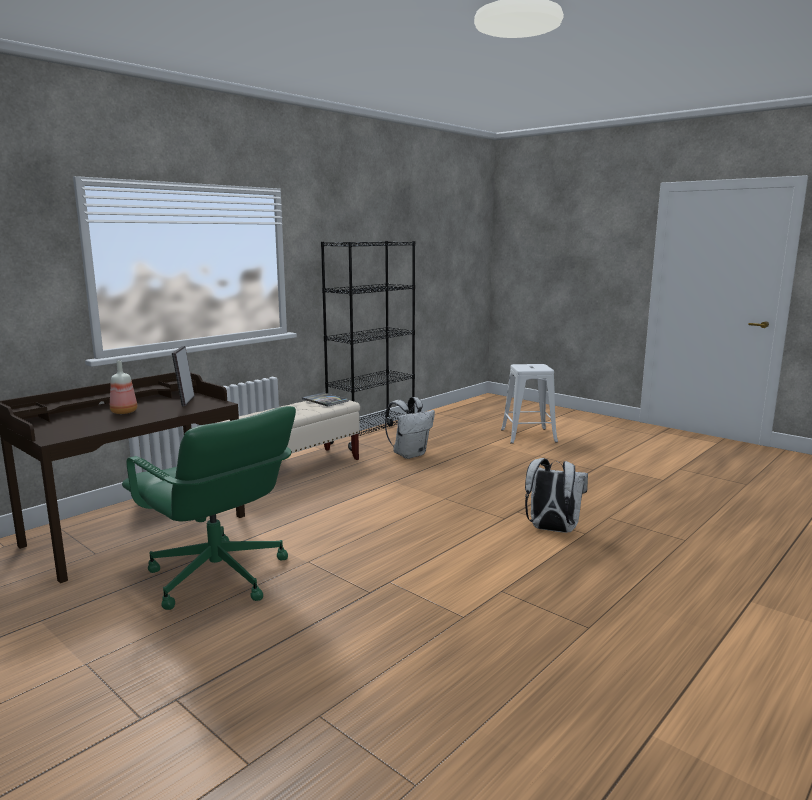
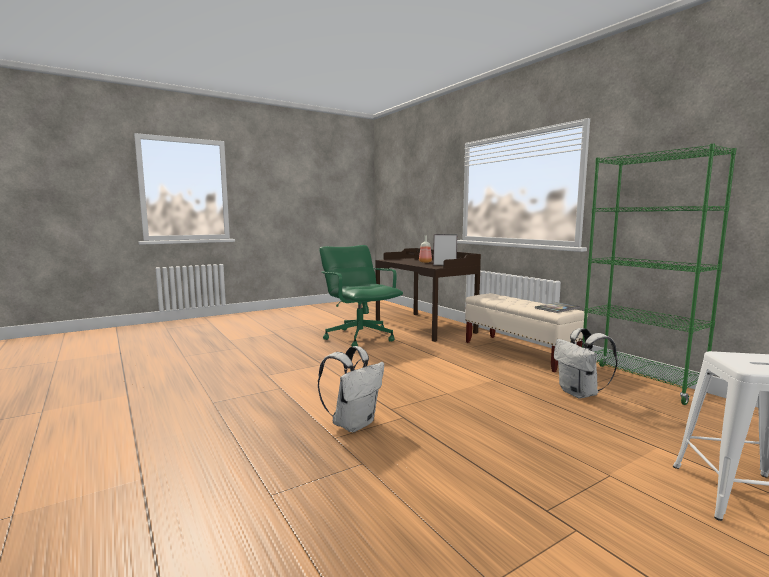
camera: 105 degrees right, 5 degrees down
green office chair [122,406,296,610] -> green office chair turned 90 degrees clockwise [319,245,403,347]
black bookcase [321,241,415,451] -> green bookcase [582,144,737,405]

